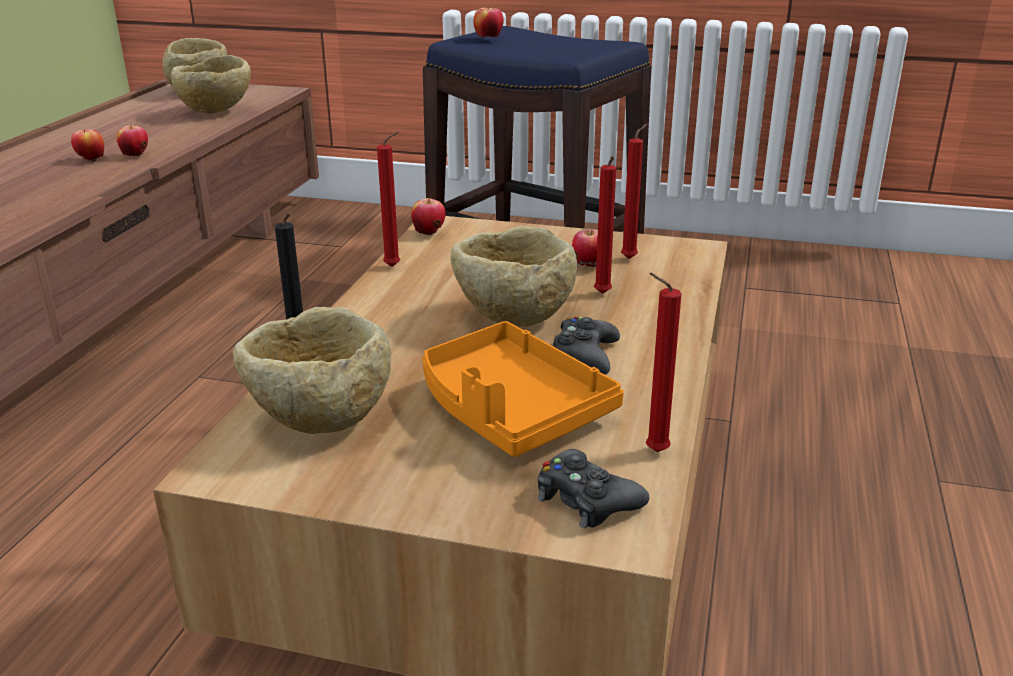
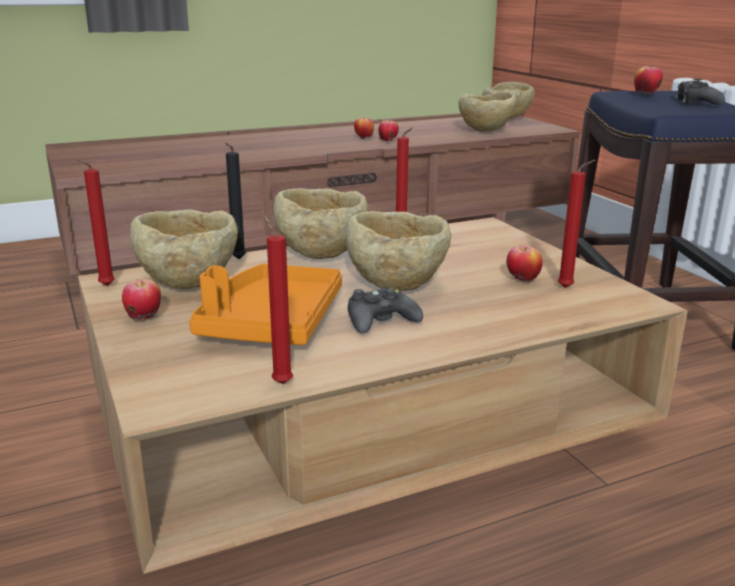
camera: 50 degrees right, 5 degrees down
apple [411,198,446,235] -> apple moved to [122,279,161,320]
black game controller [538,449,650,528] -> black game controller moved to [675,79,725,105]
red candle [594,156,616,294] -> red candle moved to [75,159,115,286]
none -> beige bowl [273,188,368,259]

